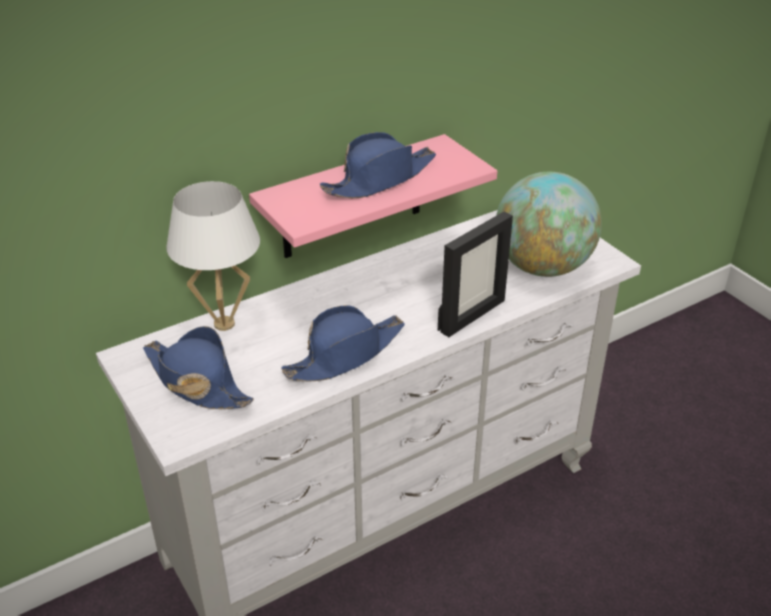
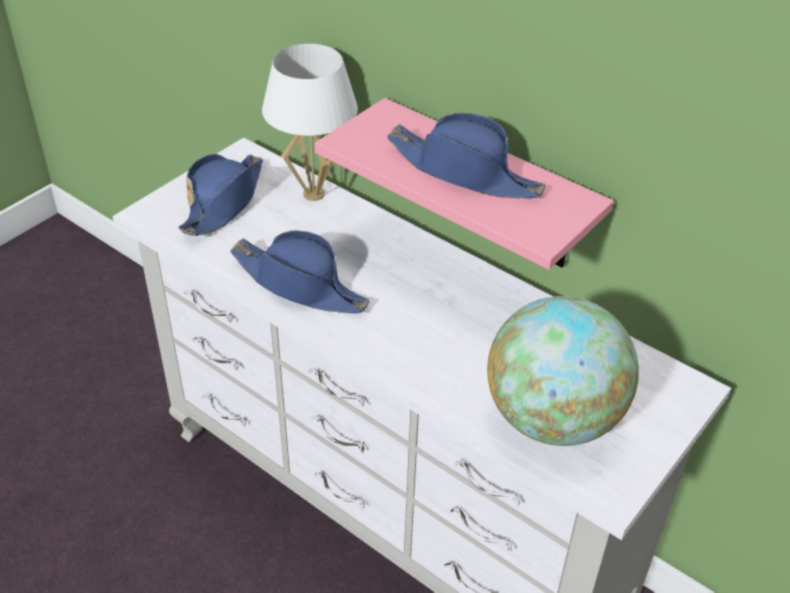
camera: 70 degrees right, 5 degrees up
picture frame [438,211,513,337] -> none

